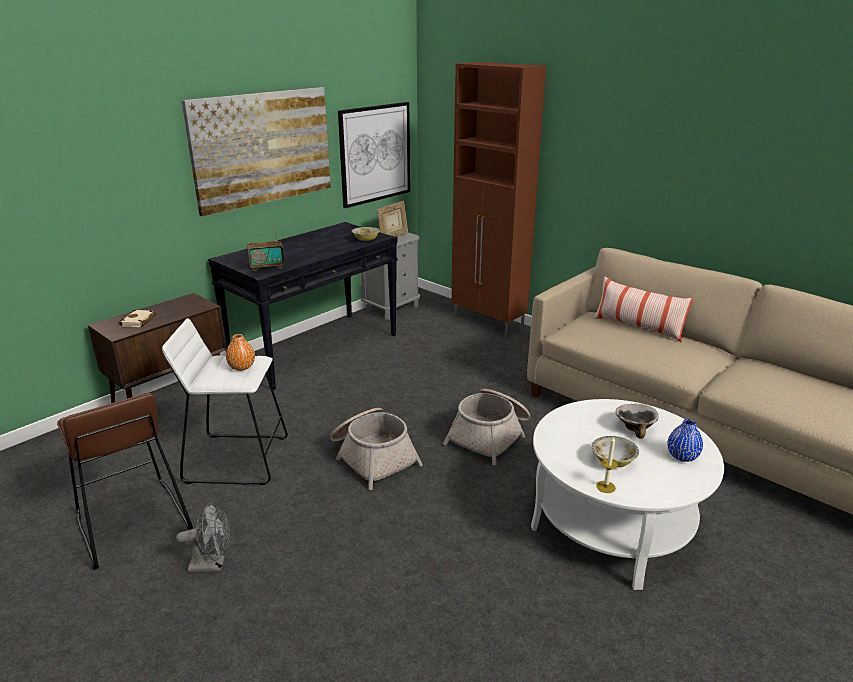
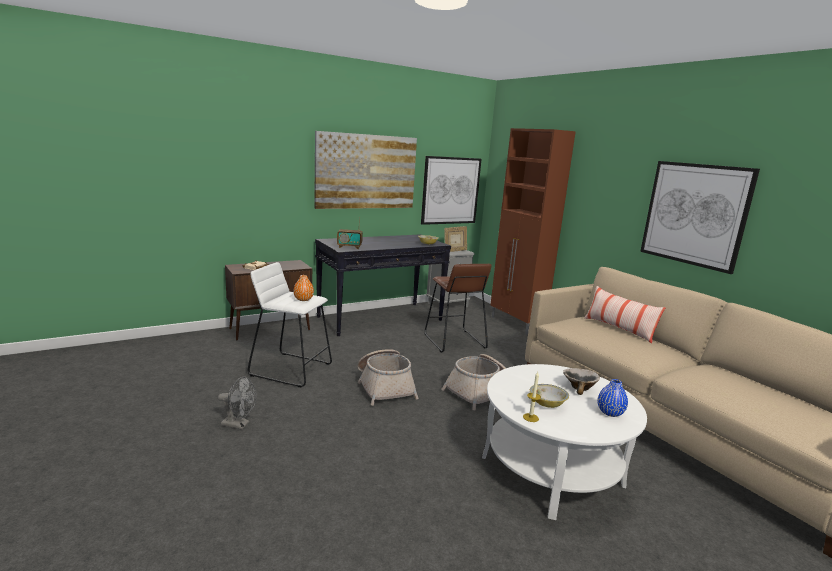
camera: 15 degrees right, 10 degrees down
brown stool [57,393,193,570] -> brown stool moved to [425,264,491,352]
none -> picture [640,161,760,274]

